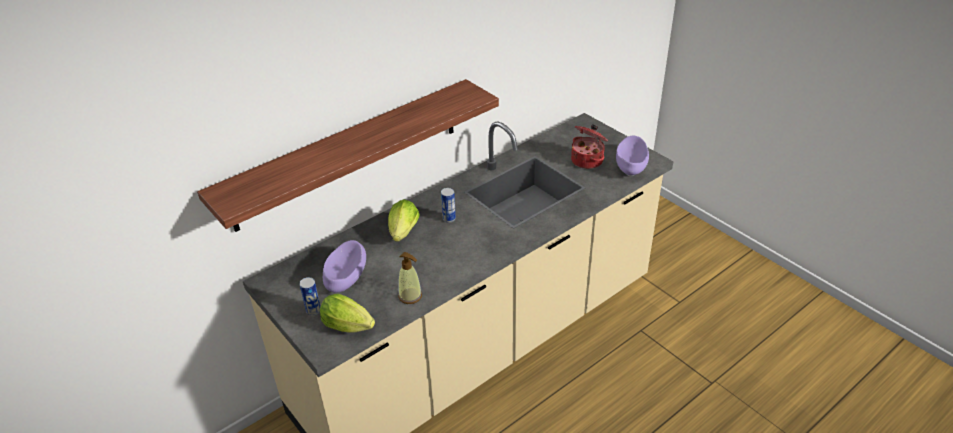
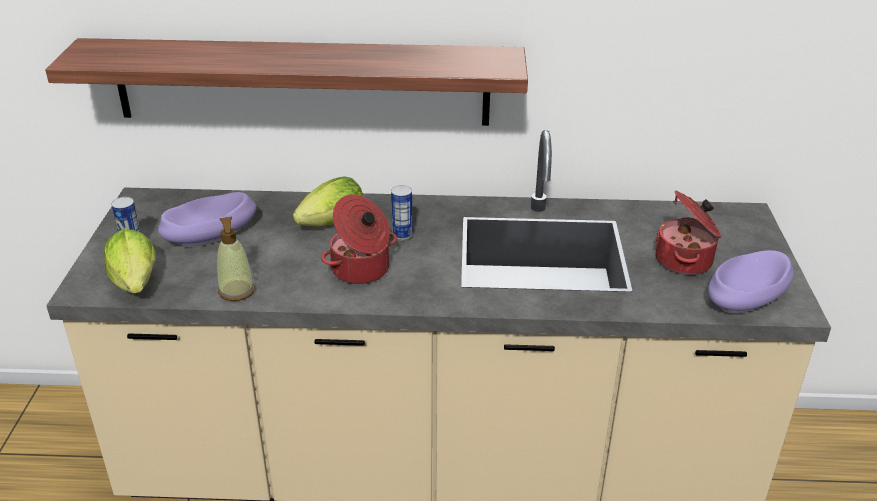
camera: 40 degrees right, 5 degrees down
none -> cooking pot [321,194,397,284]

